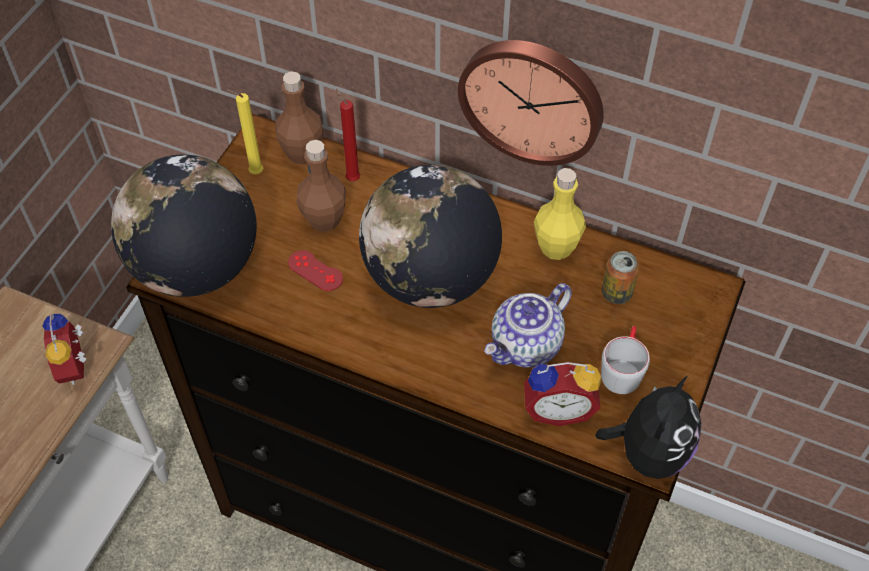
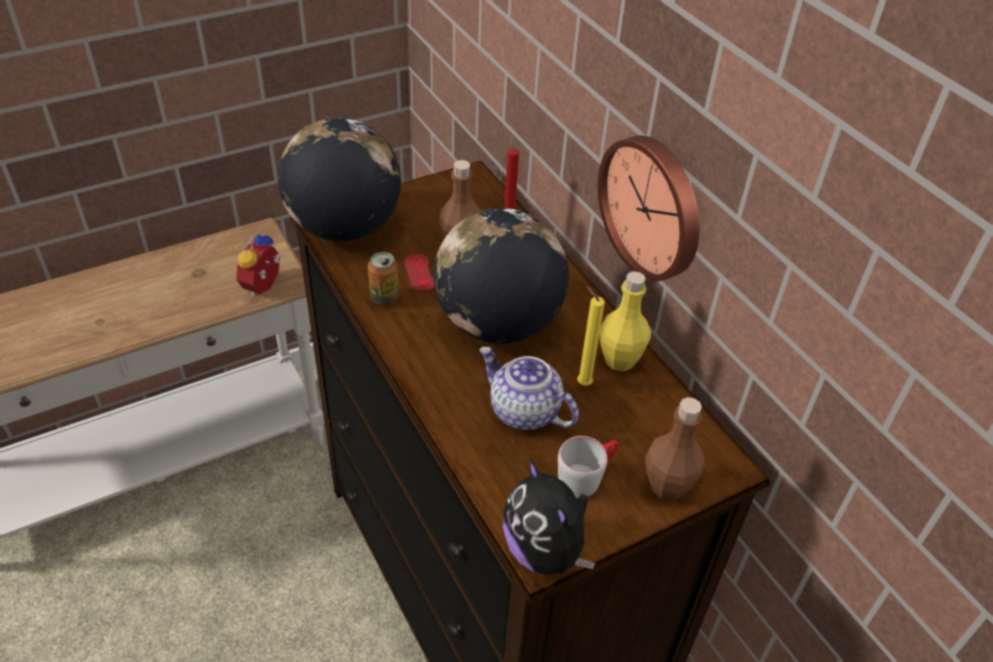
camera: 35 degrees right, 10 degrees down
yellow candle [227,90,263,174] -> yellow candle moved to [577,286,605,386]
brown bottle [275,72,323,164] -> brown bottle moved to [645,397,705,501]
teapot [484,283,572,368] -> teapot turned 45 degrees clockwise [480,347,579,430]
alarm clock [524,362,601,426] -> none
plush toy [595,376,702,479] -> plush toy turned 90 degrees clockwise [503,458,595,575]
can [602,251,639,304] -> can moved to [368,252,399,305]

